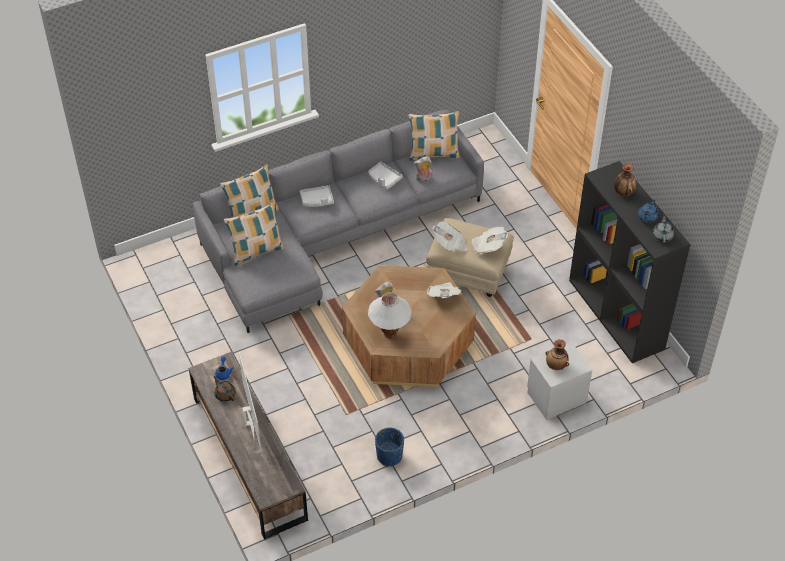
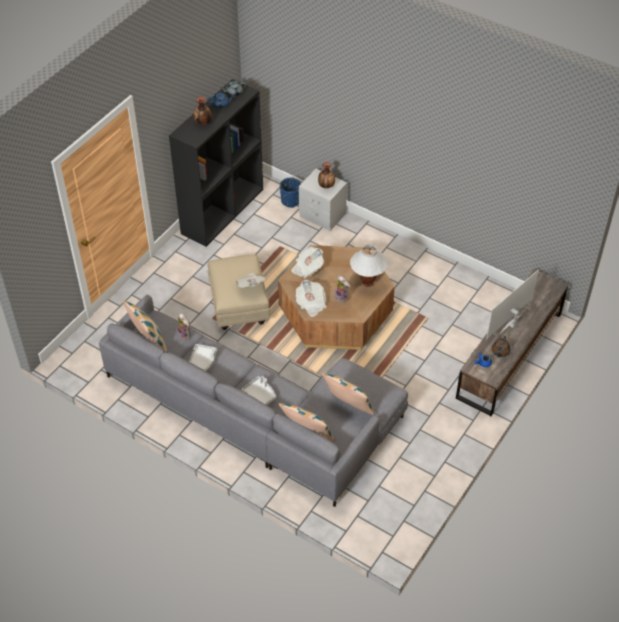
camera: 120 degrees left, 0 degrees up
blue planter [375,427,404,466] -> blue planter moved to [280,178,301,208]
newspaper [472,227,508,254] -> newspaper moved to [296,280,327,317]

